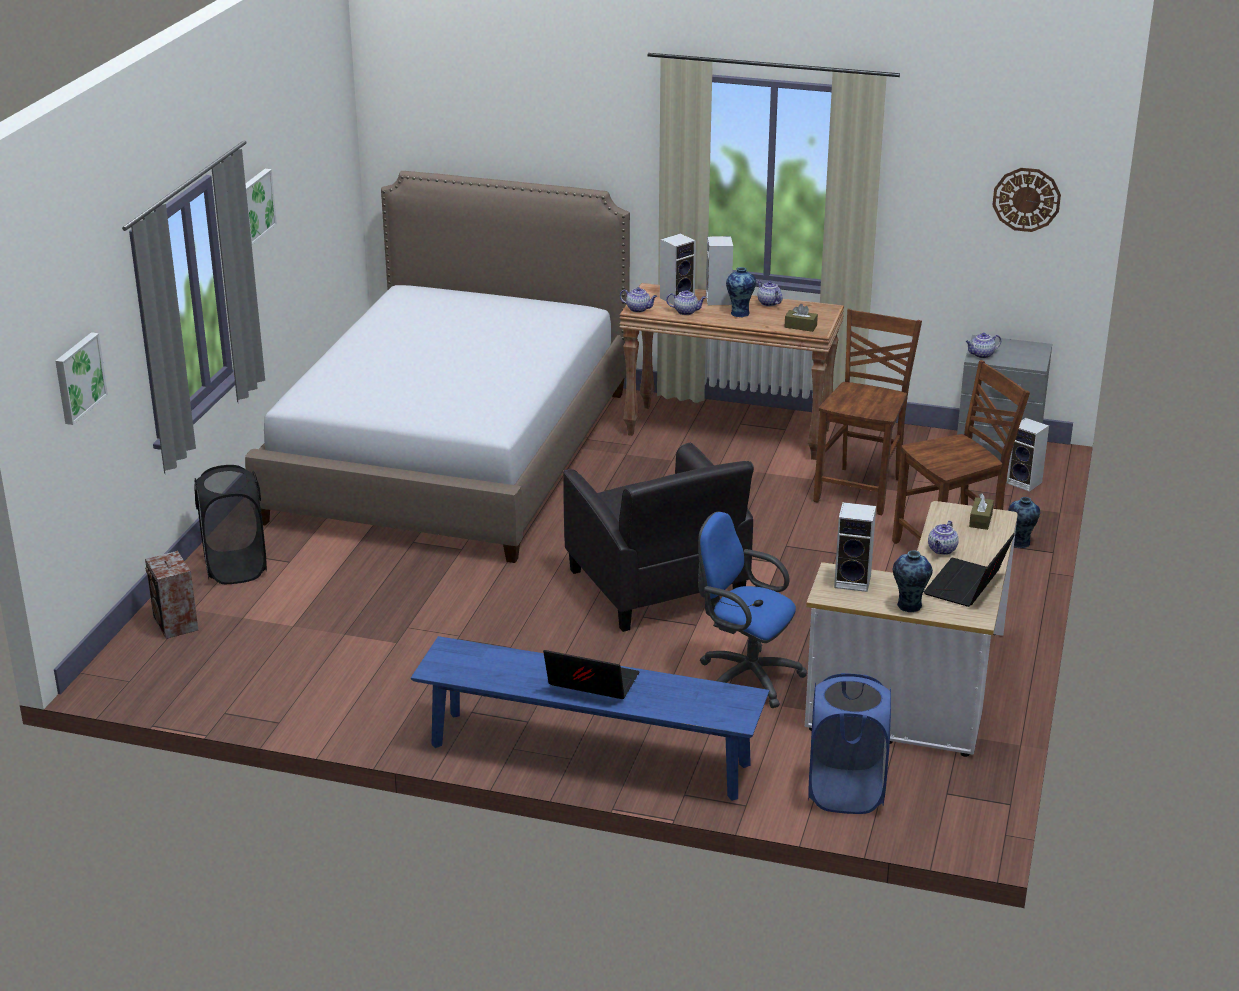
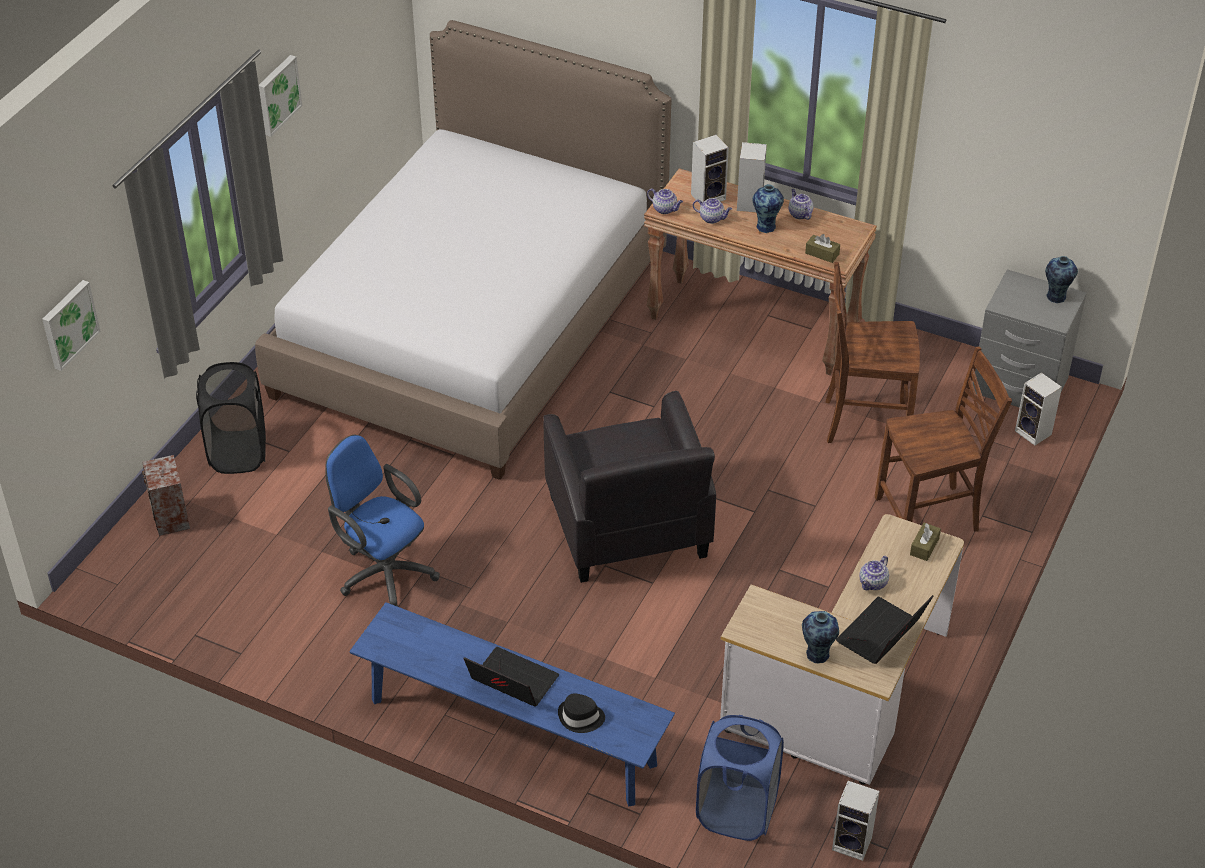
camera: 10 degrees right, 15 degrees up
blue office chair [698,511,807,708] -> blue office chair moved to [325,435,440,607]
brown chair [813,309,922,515] -> brown chair turned 120 degrees counterclockwise [825,262,920,443]
speaker [834,502,876,592] -> speaker moved to [832,781,880,861]
teapot [965,333,1001,359] -> none
wall clock [992,168,1061,232] -> none
vase [1008,497,1040,548] -> vase moved to [1045,256,1078,303]
none -> black hat [558,693,605,733]

